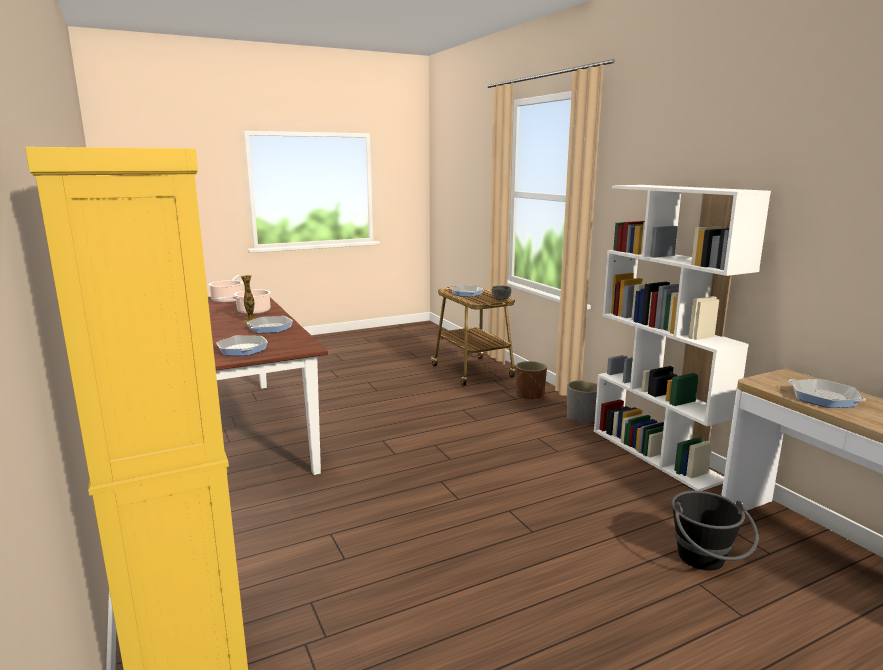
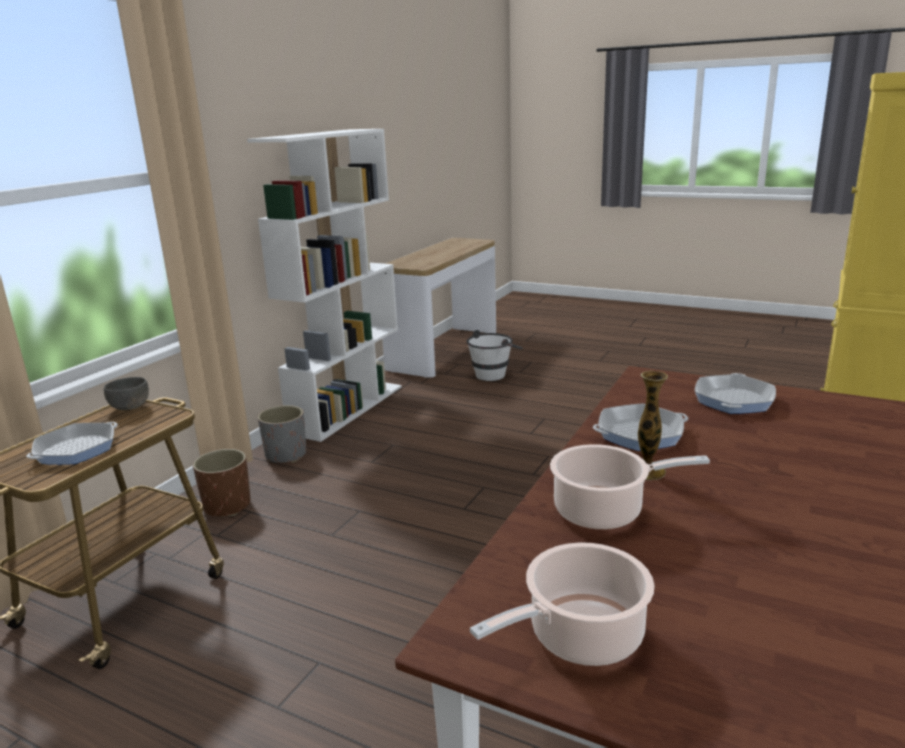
camera: 125 degrees left, 5 degrees up
black bucket [671,491,758,571] -> white bucket [467,330,523,381]
frying pan [788,379,866,408] -> none

